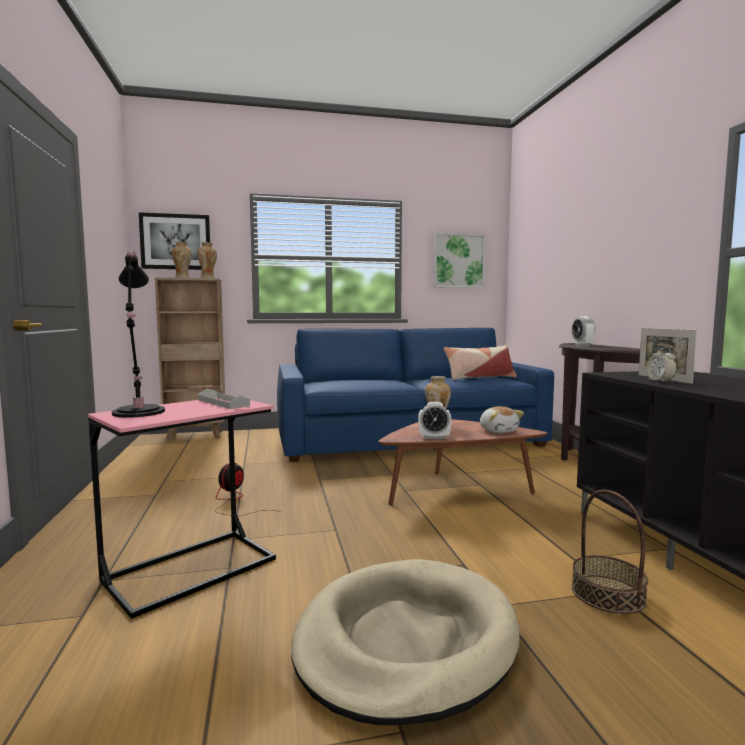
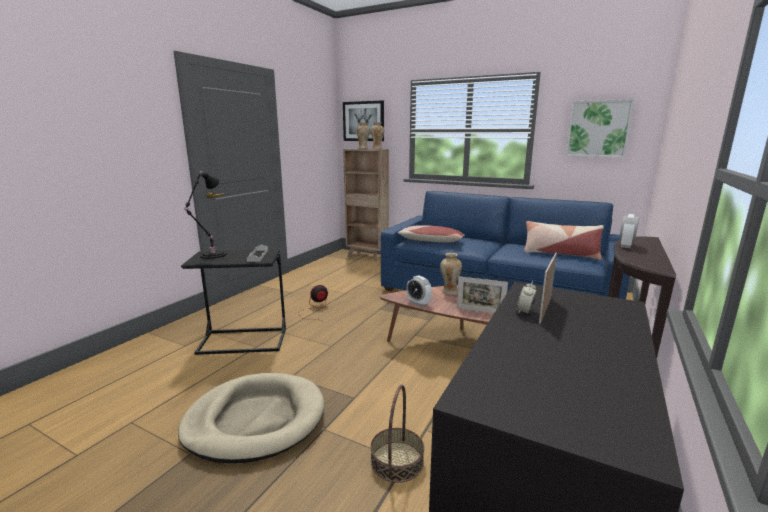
camera: 40 degrees right, 10 degrees up
pink side table [88,398,276,619] -> black side table [181,249,286,355]
plush toy [480,406,524,433] -> picture frame [457,276,508,313]
none -> pillow [398,225,465,242]

